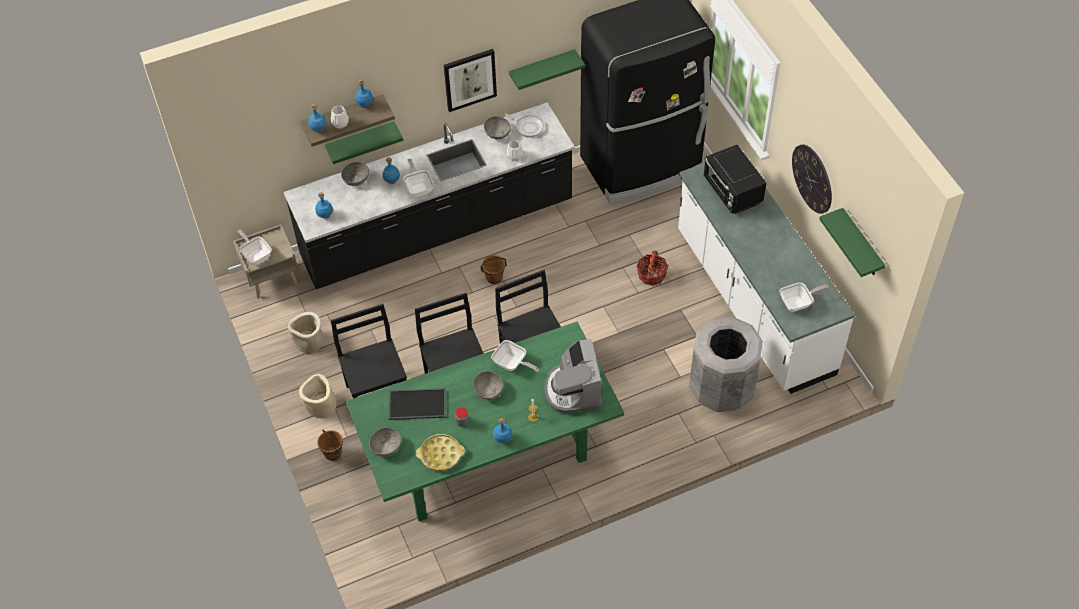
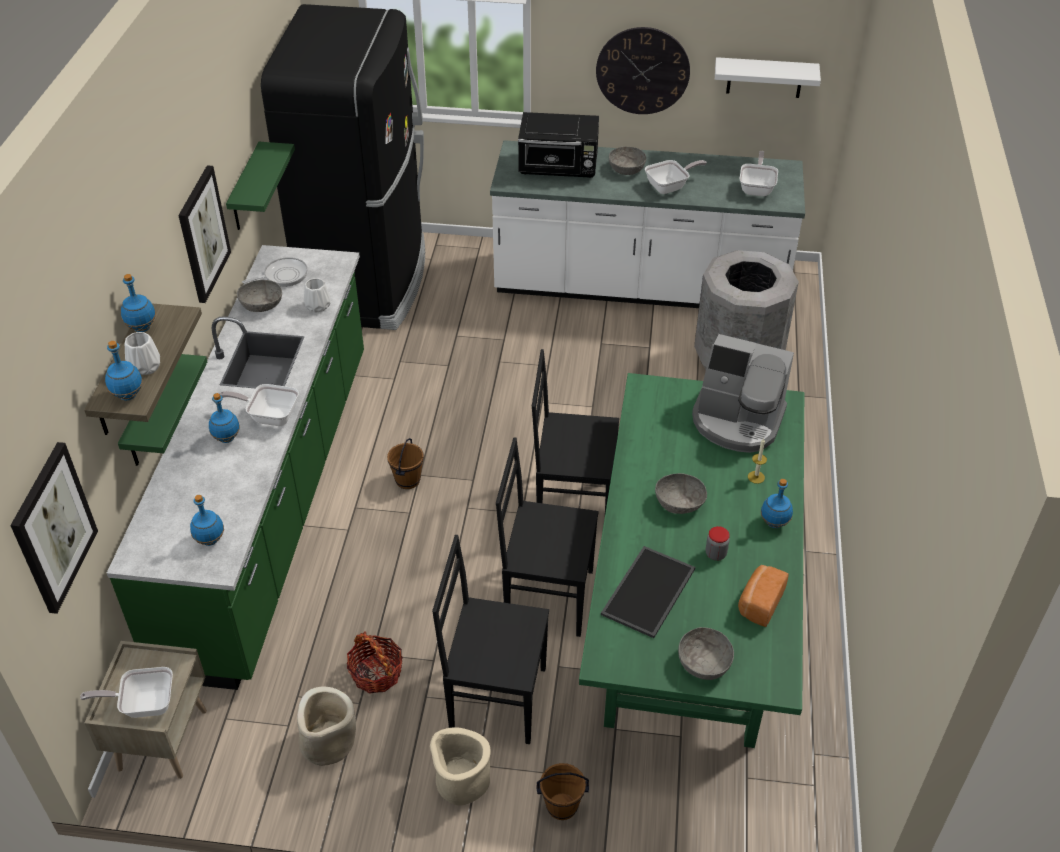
camera: 60 degrees left, 10 degrees down
black counter [283,103,575,289] -> green counter [107,245,364,690]
grey bowl [341,162,369,186] -> grey bowl moved to [609,147,646,175]
yellow tray [416,434,465,471] -> bread [738,565,789,627]
frying pan [491,340,539,372] -> frying pan moved to [645,160,707,194]
basket [637,251,668,286] -> basket moved to [347,631,403,694]
green shelf [819,208,885,277] -> white shelf [715,57,821,98]
none -> picture [10,442,98,614]

